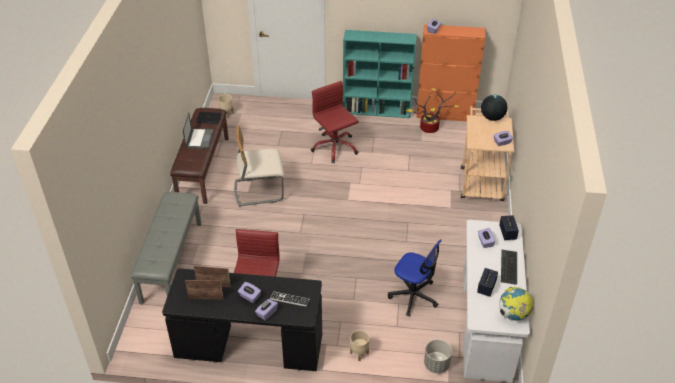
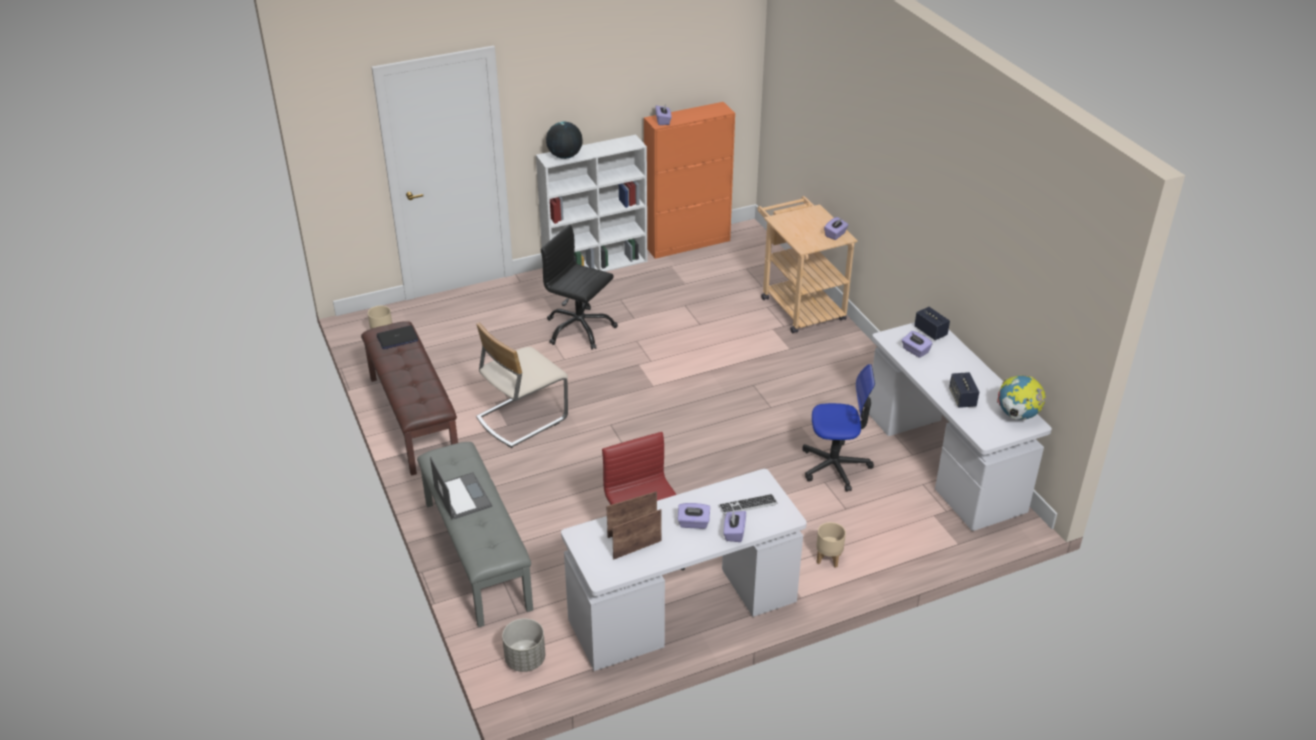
camera: 30 degrees left, 5 degrees down
black desk [162,269,322,371] -> white desk [561,469,807,671]
laptop [183,113,214,149] -> laptop moved to [430,457,492,520]
red office chair [311,81,359,163] -> black office chair [541,225,618,350]
turquoise bookcase [343,30,417,118] -> white bookcase [536,135,647,272]
potted plant [406,88,459,133] -> none
grey planter [424,339,452,373] -> grey planter moved to [502,618,545,672]
globe [481,95,507,121] -> globe moved to [546,122,583,159]
keyboard [501,250,517,285] -> none

